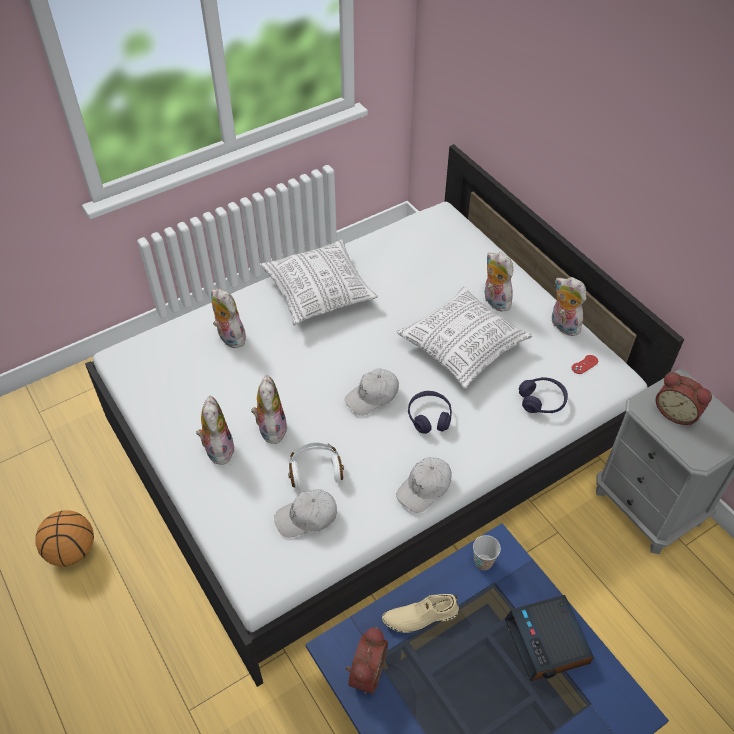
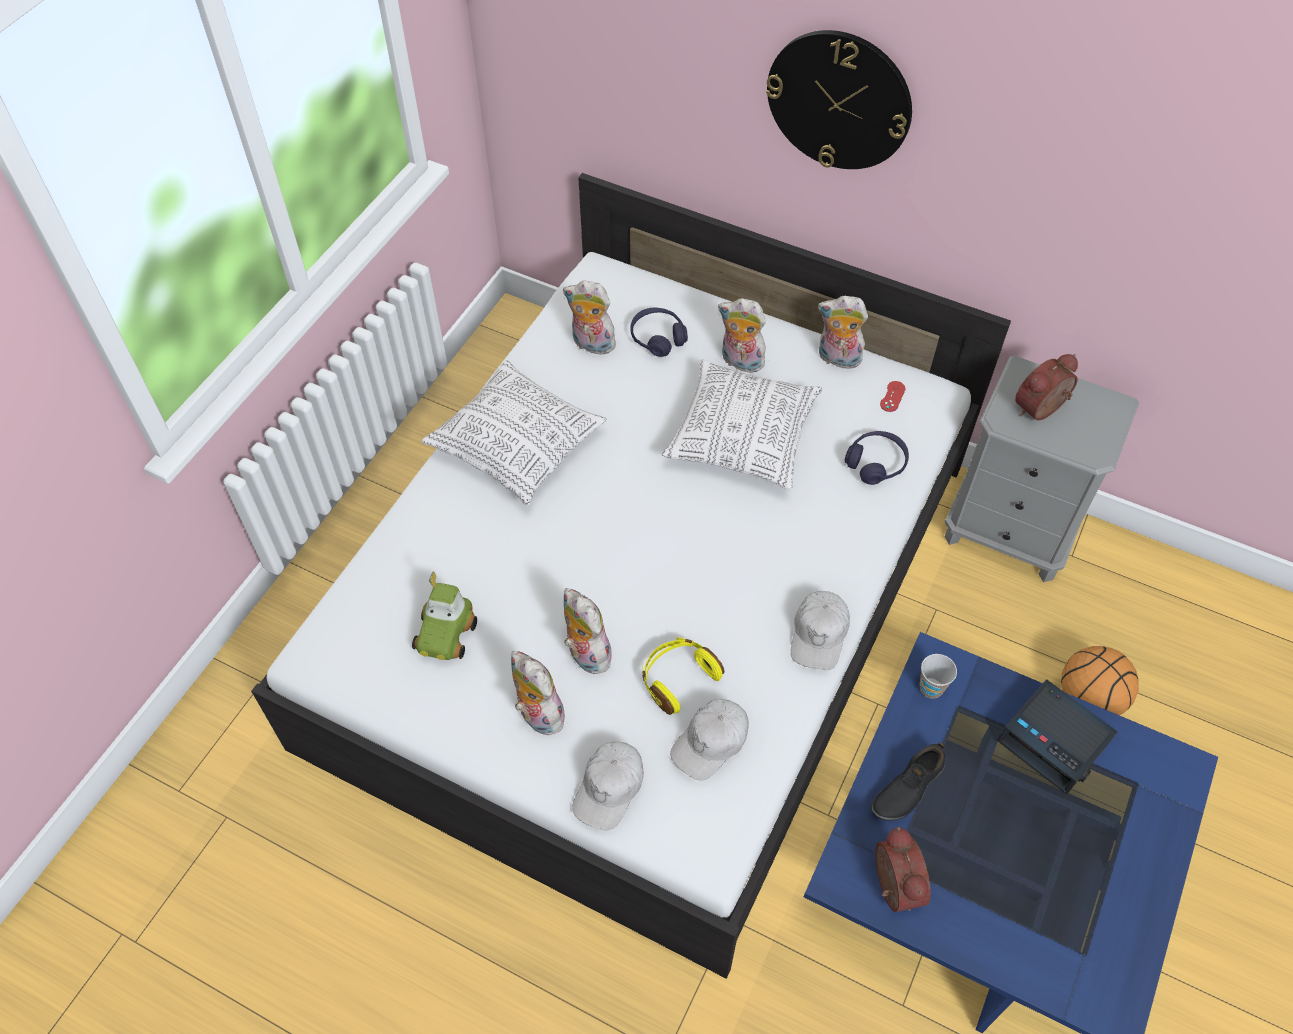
camera: 30 degrees left, 5 degrees up
basketball [35,510,94,567] -> basketball moved to [1061,646,1139,715]
plush toy [211,289,249,348] -> plush toy moved to [563,281,619,355]
white headphones [288,443,344,489] -> yellow headphones [642,637,724,715]
white cap [345,368,399,416] -> white cap moved to [572,741,644,831]
beige shoe [382,594,459,633] -> black shoe [871,742,945,821]
purple headphones [408,391,452,434] -> purple headphones moved to [631,308,688,357]
alarm clock [656,372,712,425] -> alarm clock turned 135 degrees clockwise [1015,354,1078,420]
none -> toy car [412,572,477,660]
none -> wall clock [766,30,912,169]

